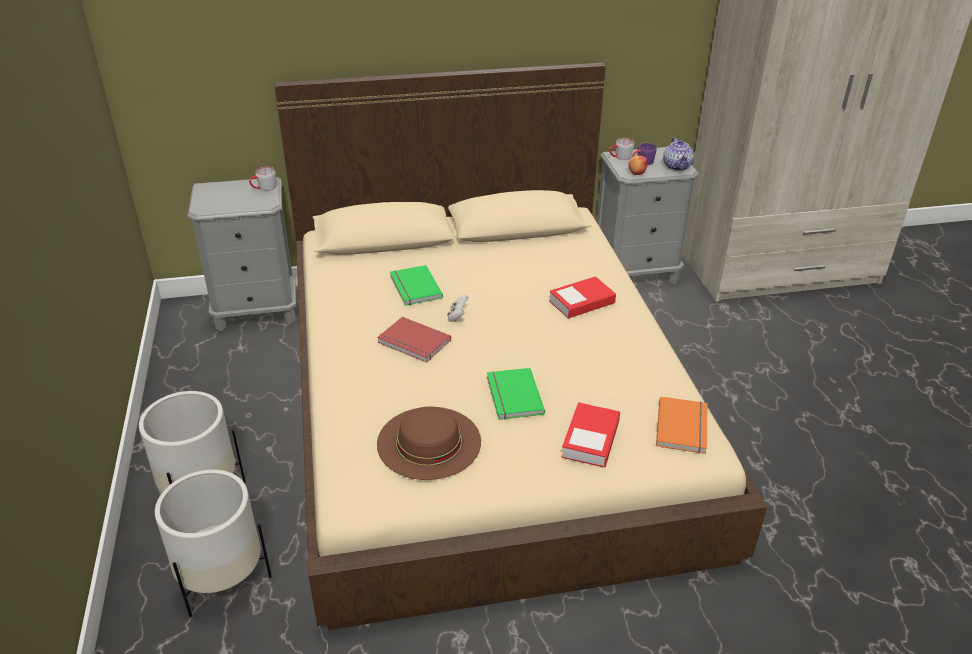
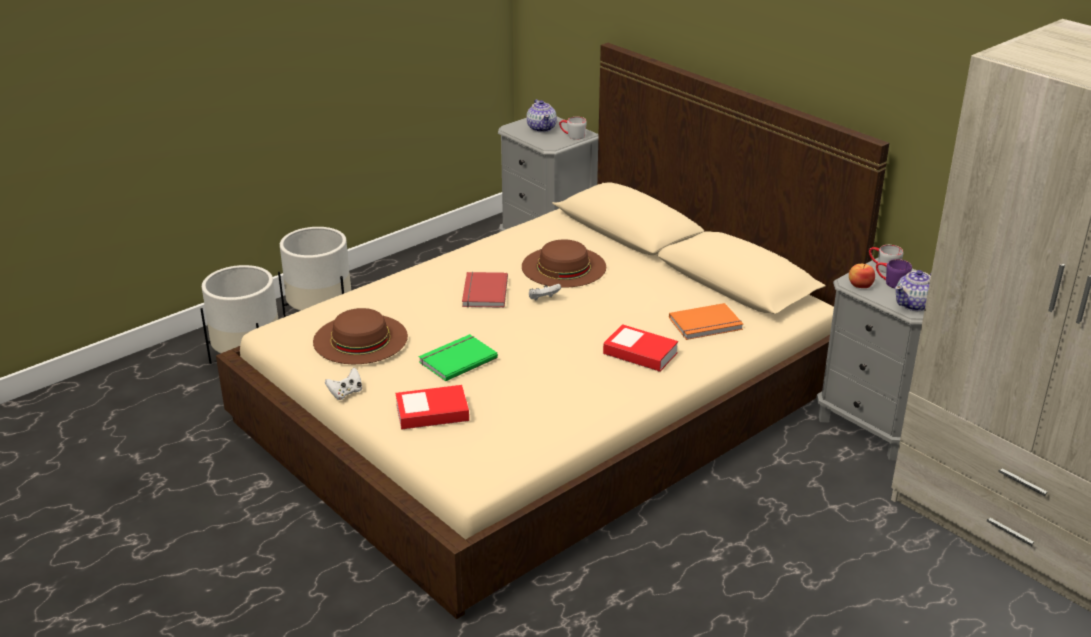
camera: 60 degrees right, 5 degrees down
green book [390,265,443,306] -> brown hat [522,239,606,288]
orange book [656,397,707,454] -> orange book moved to [669,303,743,340]
none -> white game controller [325,367,362,400]
none -> teapot [526,99,557,132]

